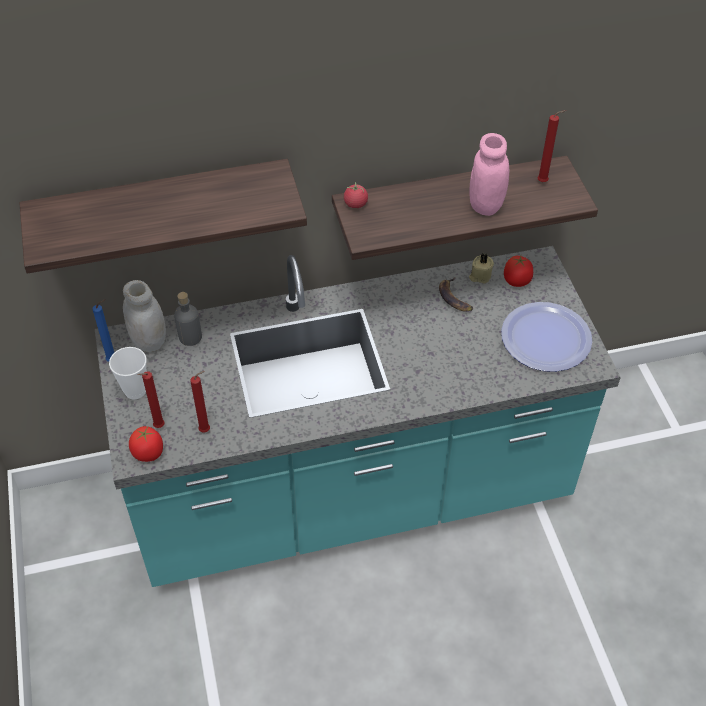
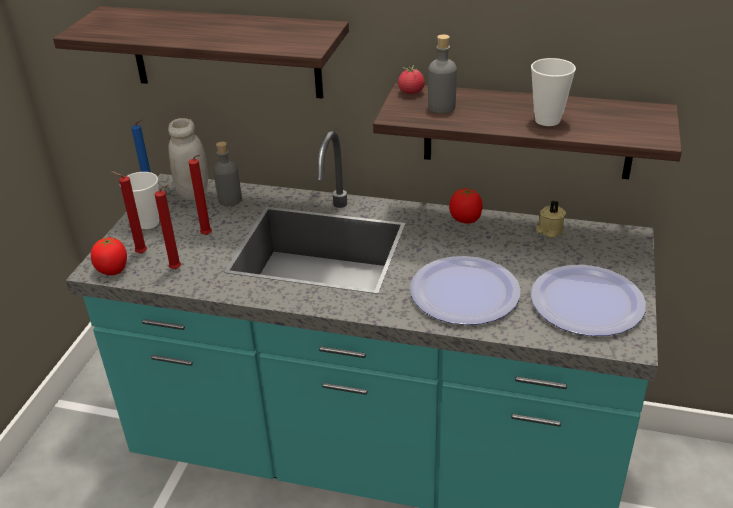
camera: 30 degrees right, 15 degrees down
banana [439,278,473,312] -> none
pink jar [469,133,510,216] -> cup [531,58,576,126]
tomato [504,256,533,287] -> tomato moved to [449,188,483,224]
red candle [537,110,566,182] -> red candle moved to [189,155,212,235]
none -> plate [410,256,521,325]
none -> grey bottle [428,34,457,114]

